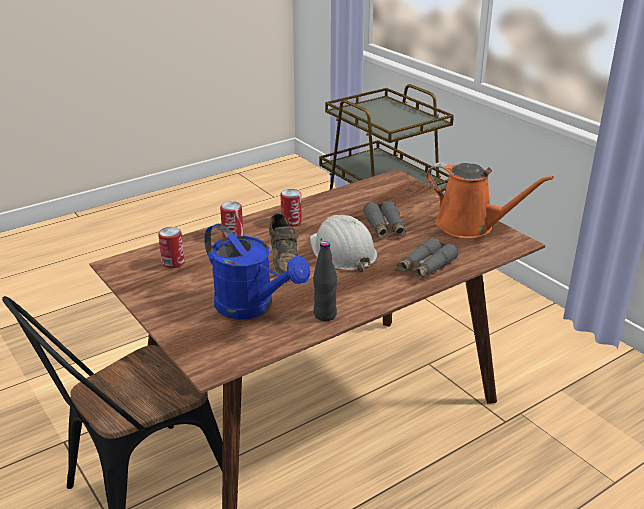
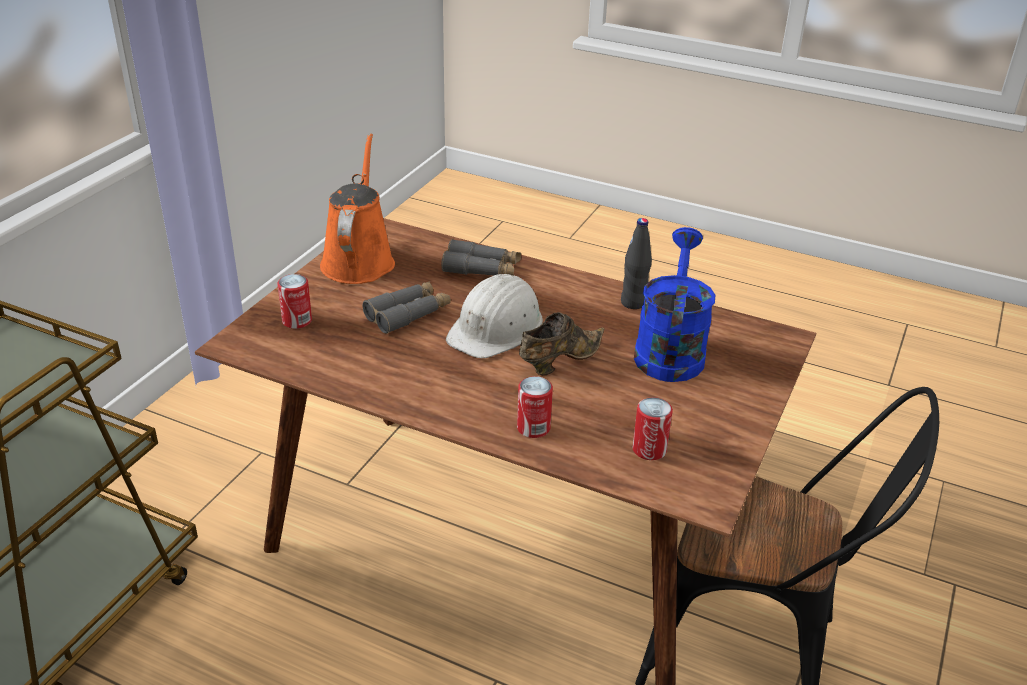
camera: 120 degrees left, 5 degrees up
can [280,189,302,227] -> can moved to [277,274,312,329]

